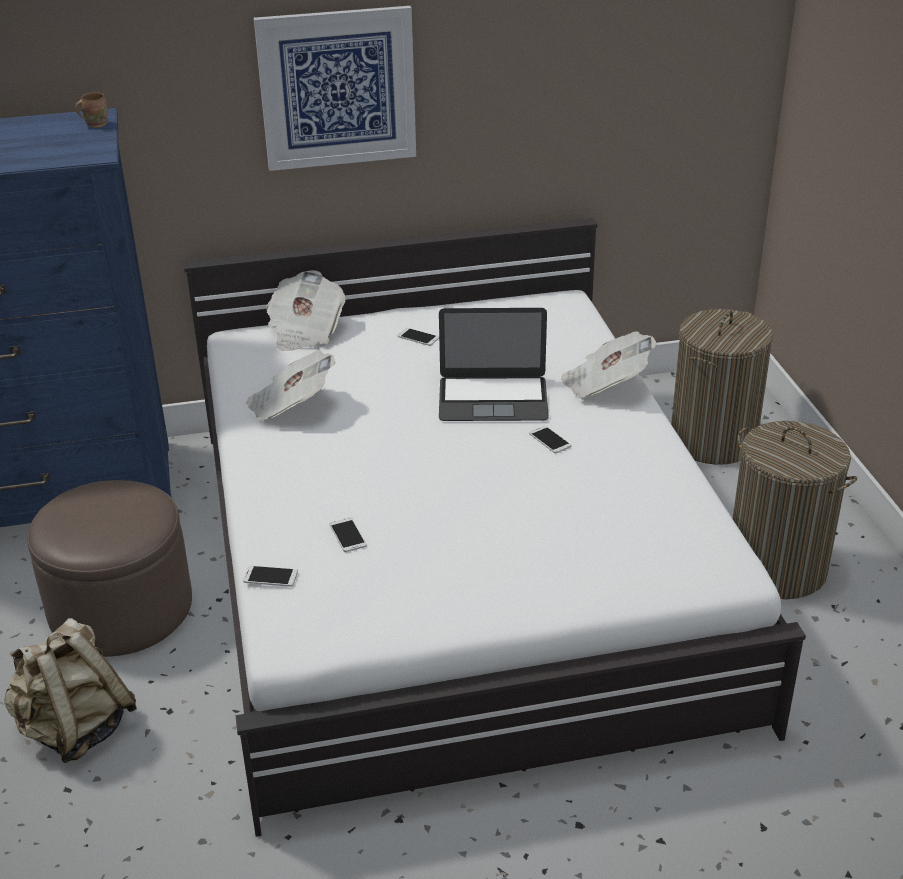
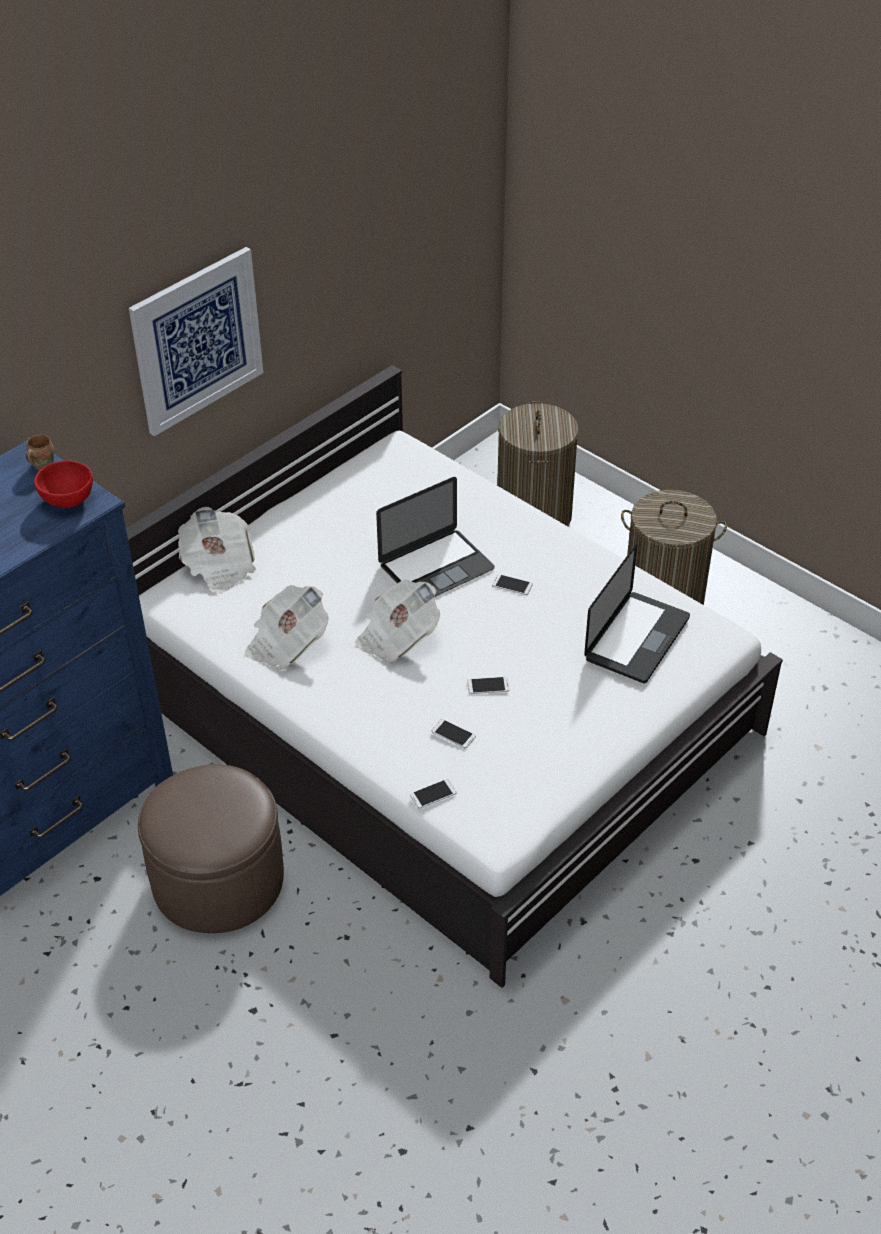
camera: 35 degrees left, 10 degrees up
beige backpack [4,618,137,763] -> none
phone [398,328,439,346] -> phone moved to [467,677,509,694]
newspaper [561,331,657,399] -> newspaper moved to [355,579,440,663]
none -> red bowl [34,460,93,508]
none -> laptop [584,544,690,683]

